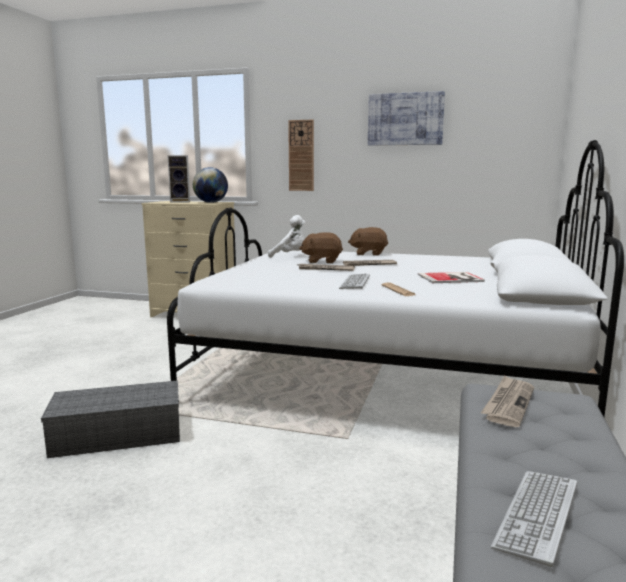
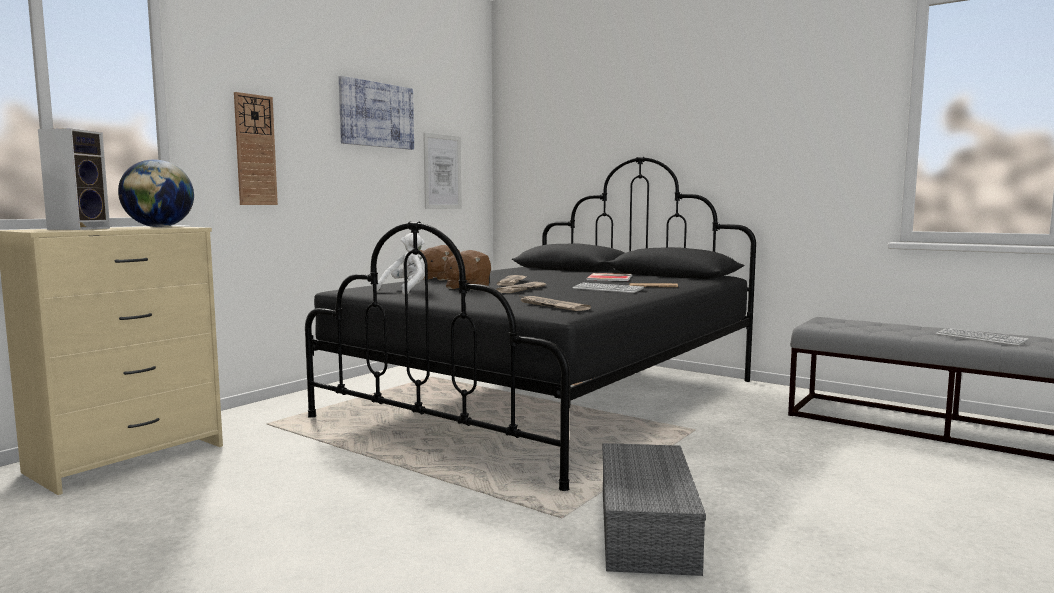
camera: 70 degrees left, 5 degrees down
white bed [167,140,624,416] -> black bed [305,157,756,491]
newspaper [481,375,534,427] -> newspaper moved to [518,295,591,311]
none -> picture [423,133,462,209]

